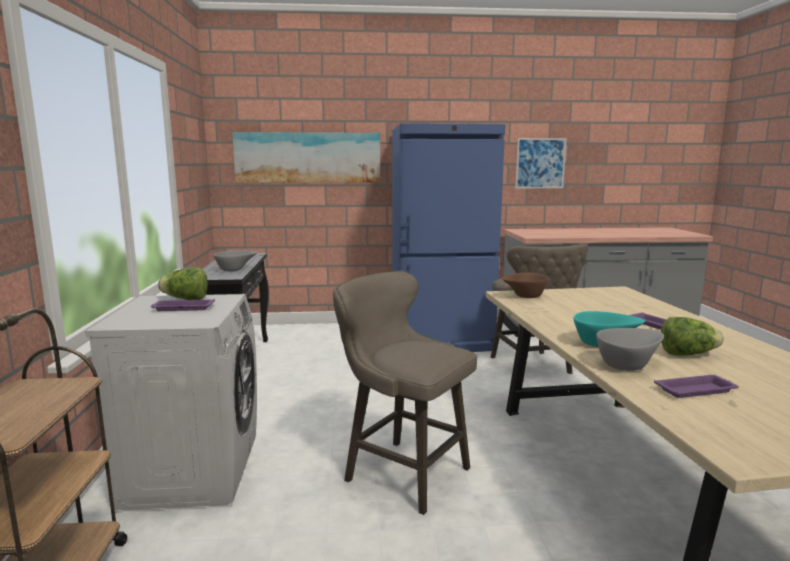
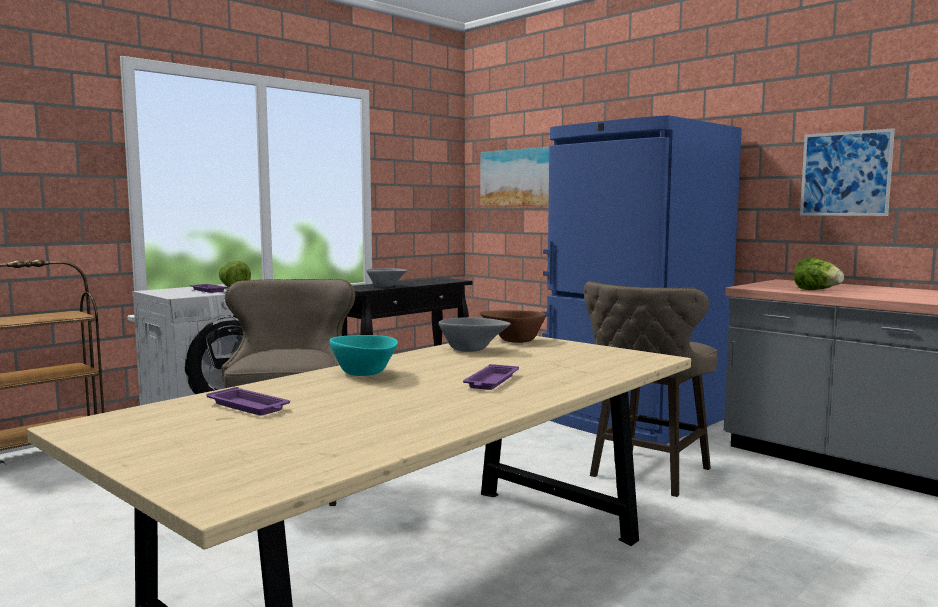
camera: 50 degrees right, 5 degrees down
grey bowl [596,328,664,371] -> grey bowl moved to [439,317,511,352]
lettuce [661,317,724,356] -> lettuce moved to [793,258,844,290]

